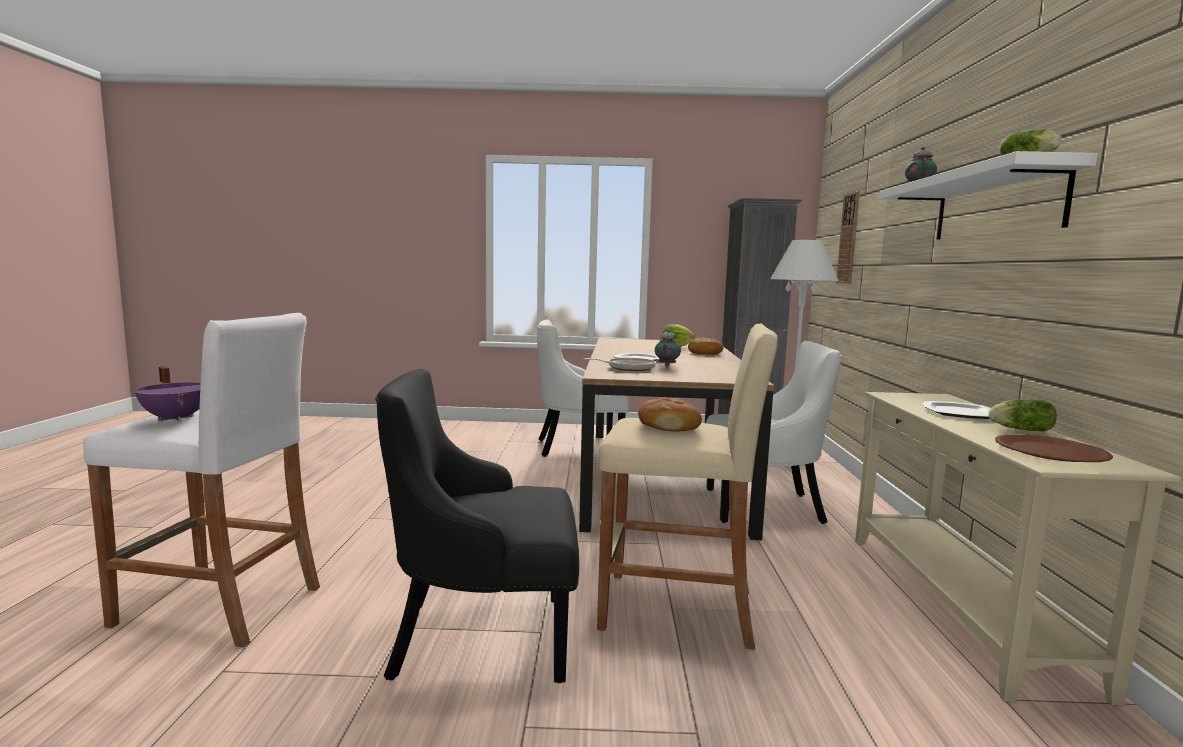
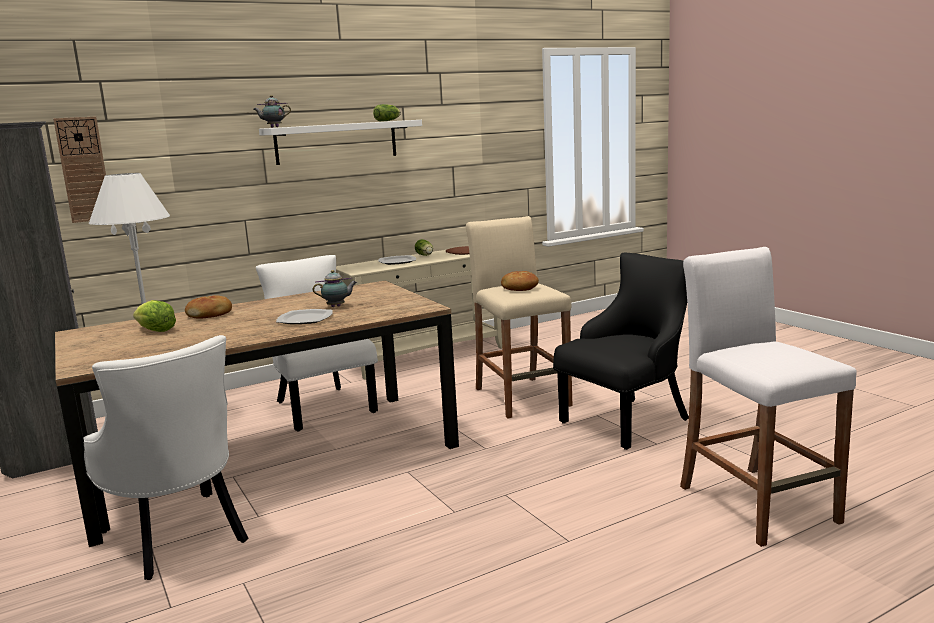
camera: 120 degrees left, 5 degrees up
purple cooking pot [134,366,201,422] -> none
black chair [375,369,579,683] -> black chair turned 90 degrees counterclockwise [553,253,689,450]
frying pan [584,358,656,371] -> none

